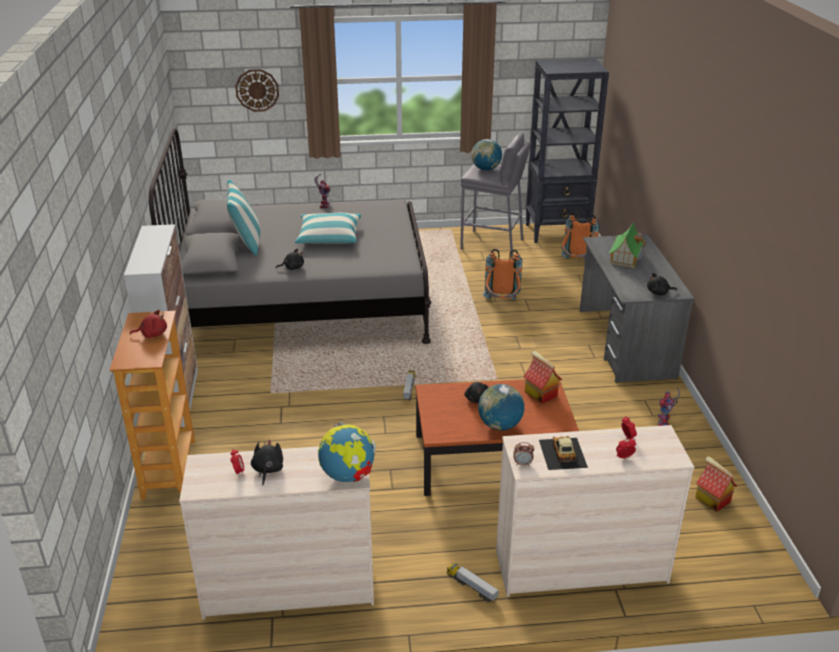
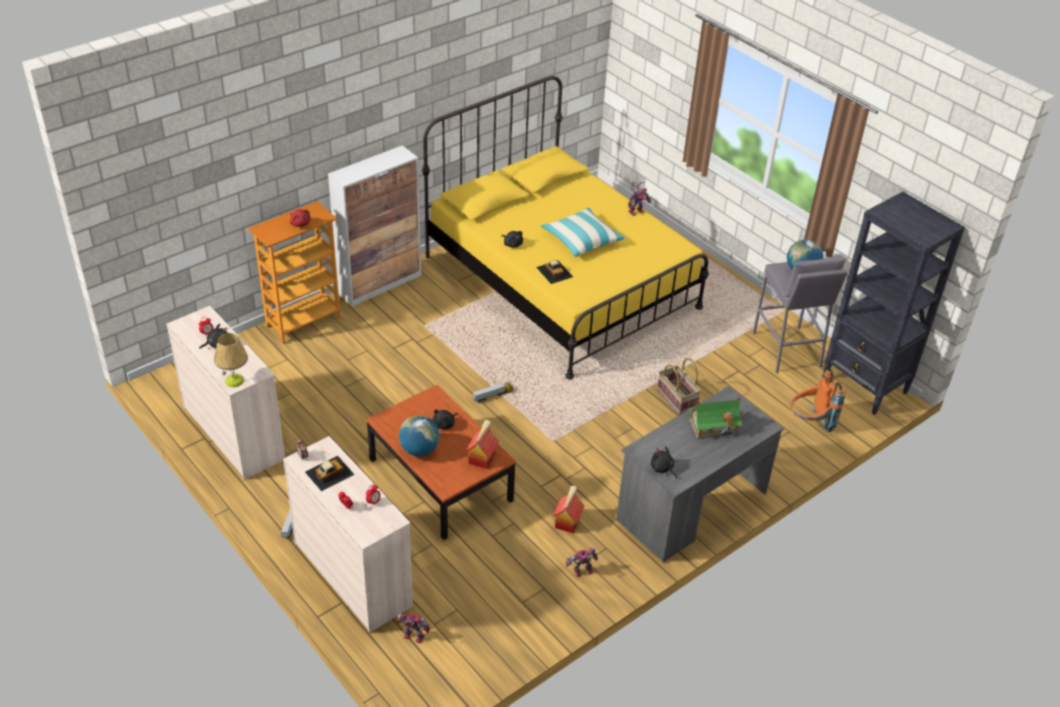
camera: 55 degrees right, 10 degrees up
grey bed [149,128,431,344] -> yellow bed [421,76,709,379]
pillow [227,179,260,256] -> none
wall clock [235,69,279,112] -> none
globe [318,422,376,482] -> table lamp [214,333,248,387]
orange backpack [483,249,522,300] -> basket [657,358,701,415]
toy house [695,456,737,512] -> toy house moved to [553,486,584,533]
none -> toy robot [398,611,430,643]
none -> toy car [536,260,573,284]

